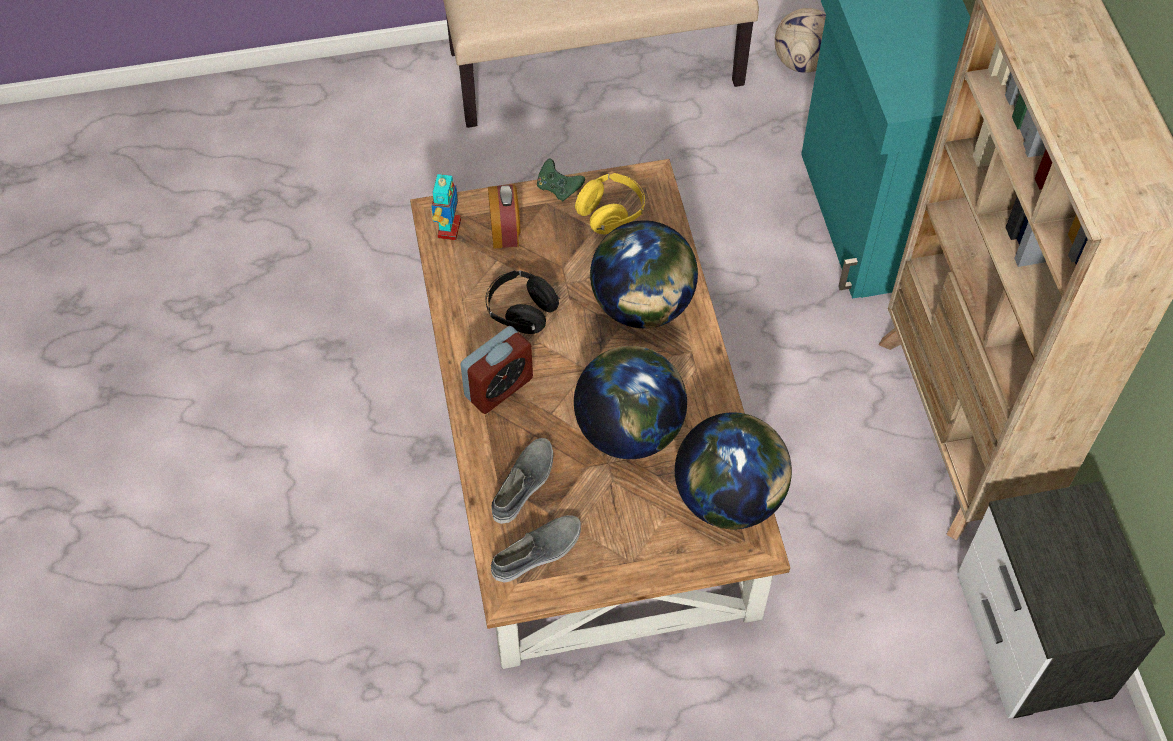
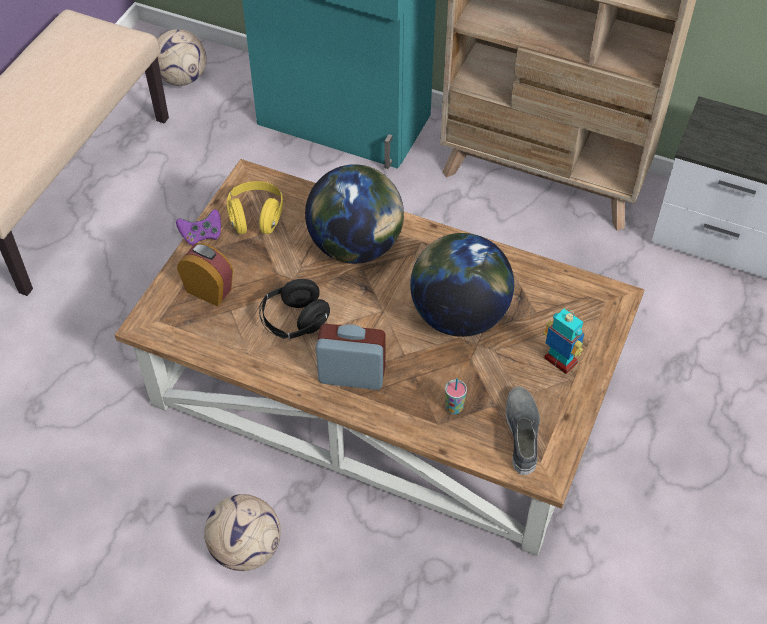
camera: 55 degrees left, 5 degrees down
toy robot [432,173,461,240] -> toy robot moved to [543,309,584,374]
alarm clock [460,326,533,414] -> alarm clock turned 75 degrees counterclockwise [316,324,385,390]
grey shoe [491,438,553,524] -> cup [445,378,467,414]
green game controller [537,158,585,201] -> purple game controller [176,209,221,246]
globe [675,412,792,529] -> none
none -> football [204,494,281,571]

